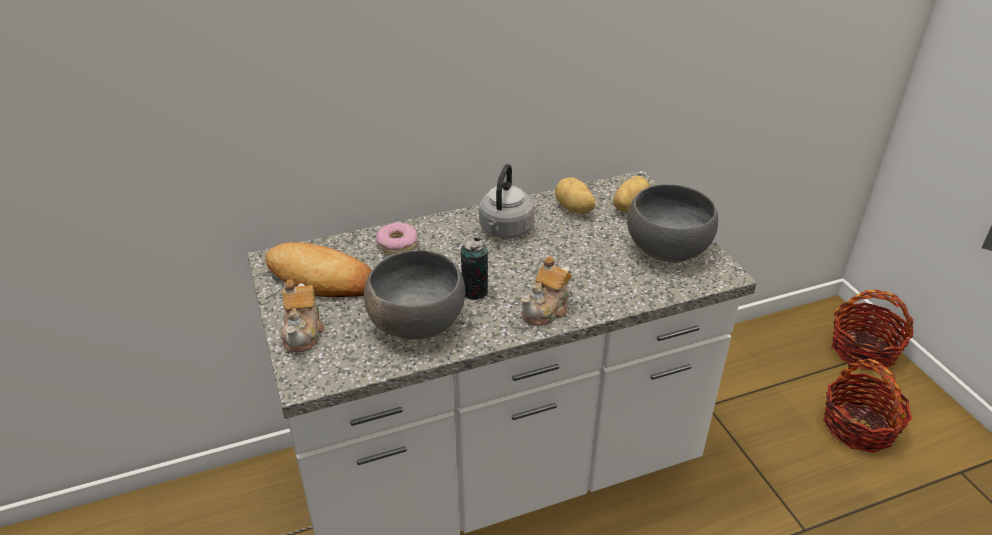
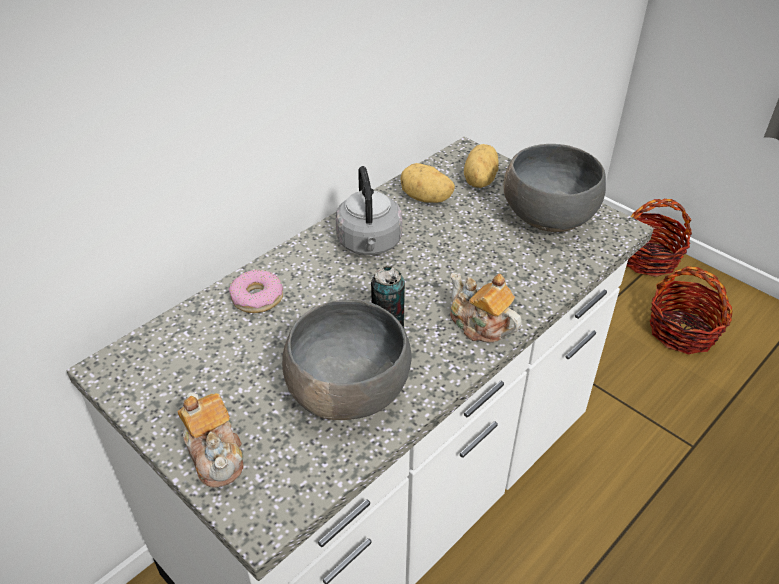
camera: 25 degrees left, 5 degrees up
bread [265,242,372,297] -> none
teapot [521,256,572,326] -> teapot turned 120 degrees clockwise [450,273,522,343]

